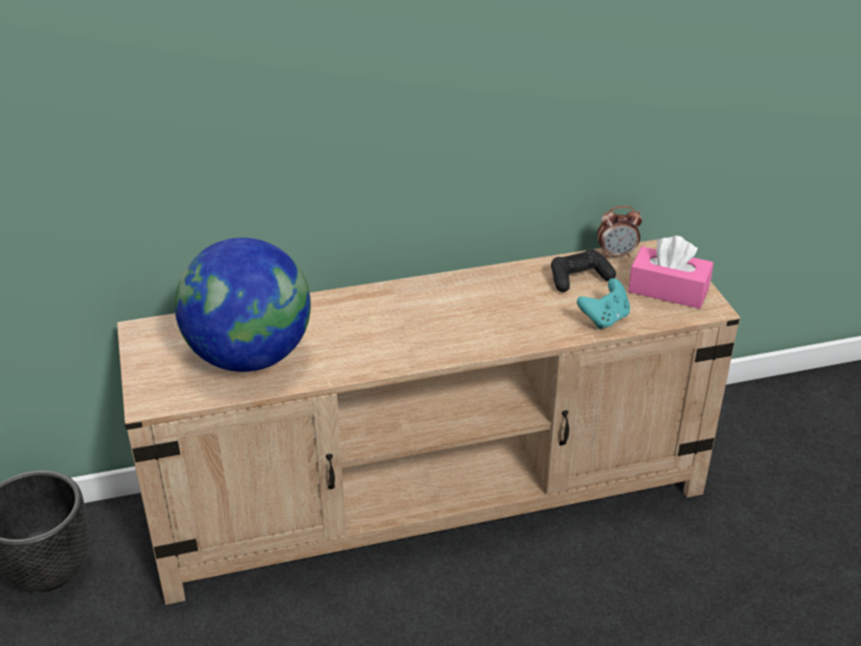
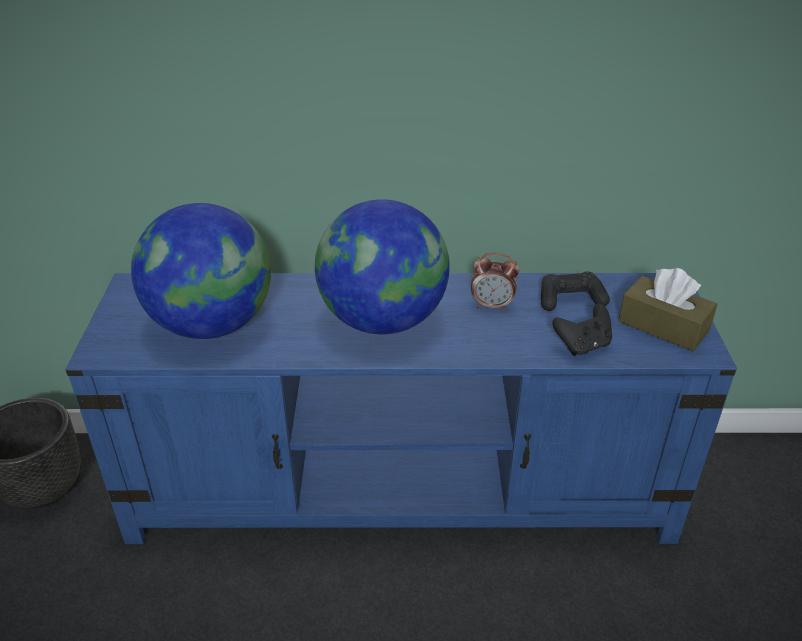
camera: 15 degrees right, 0 degrees up
beige tv stand [117,240,740,605] -> blue tv stand [66,273,737,544]
turquoise game controller [577,278,630,330] -> black game controller [552,304,612,356]
alarm clock [597,206,642,258] -> alarm clock moved to [471,253,519,311]
pink tissue box [628,236,713,309] -> brown tissue box [618,268,717,351]
none -> globe [315,199,450,334]

